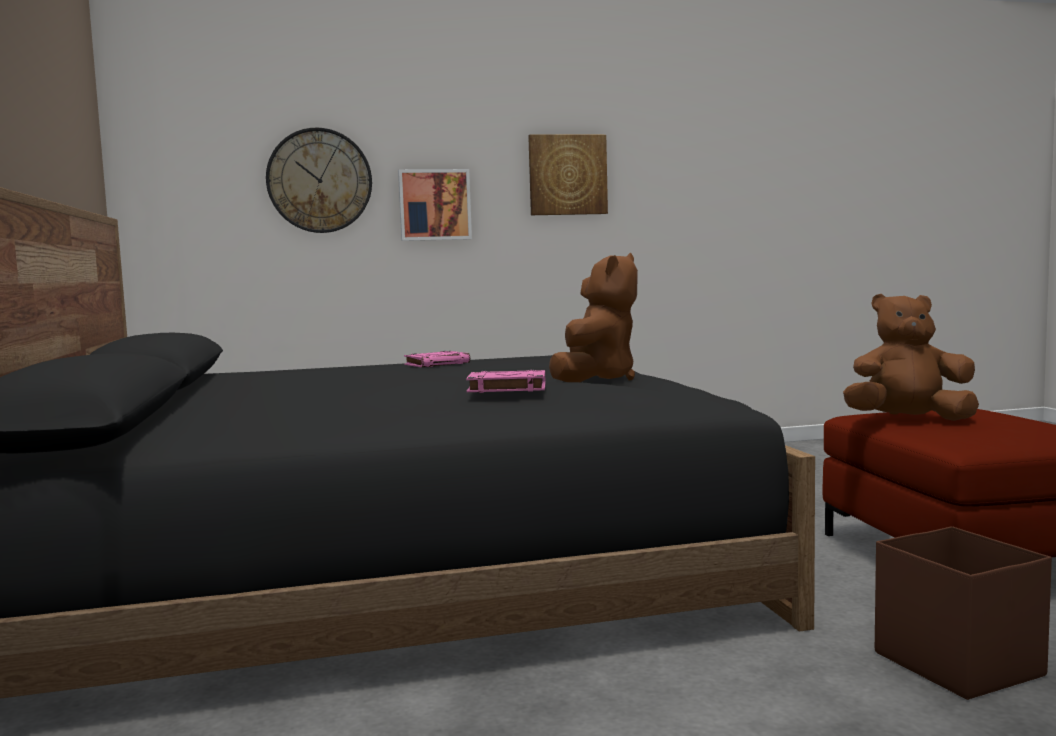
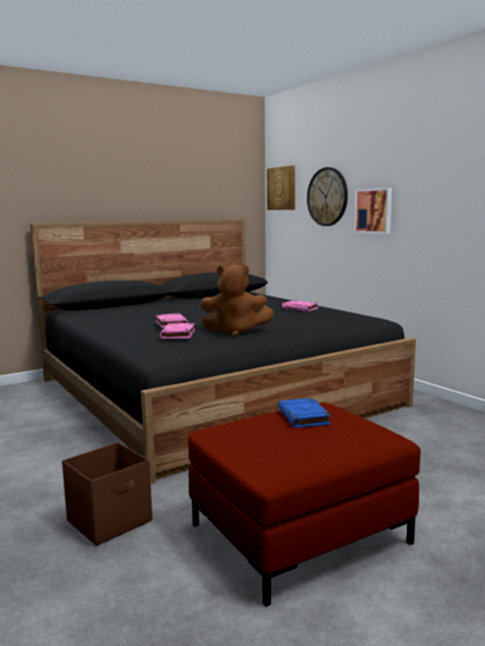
camera: 70 degrees right, 5 degrees up
picture [528,134,608,215] -> picture moved to [267,165,295,210]
brown plush toy [843,294,979,421] -> blue book [278,398,331,428]
none -> pink book [160,323,195,338]

